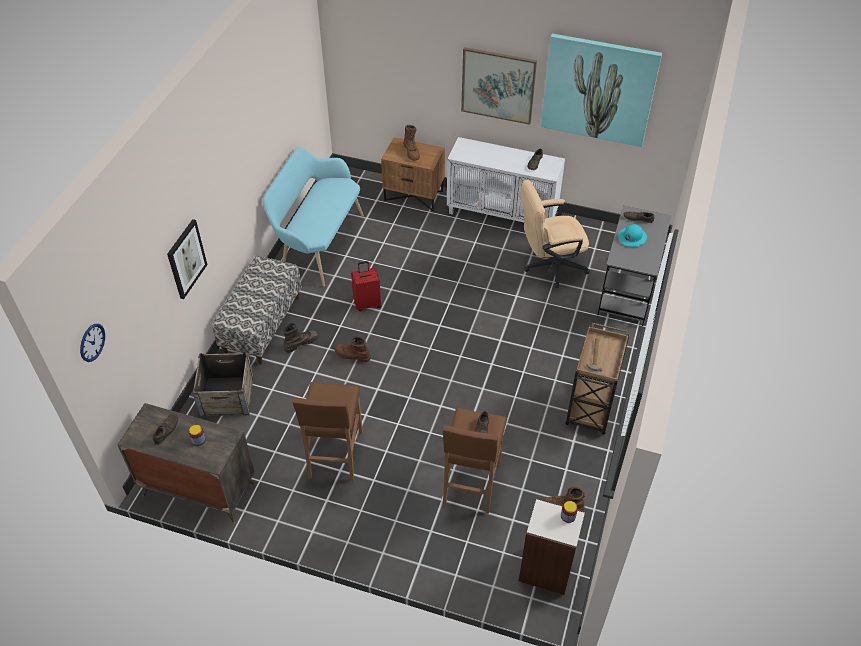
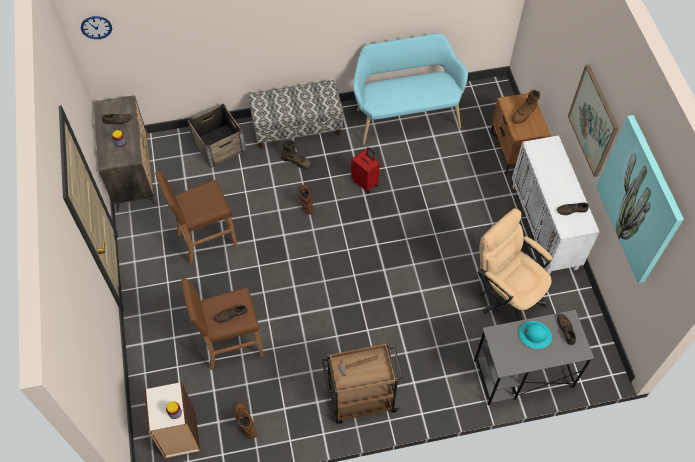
camera: 60 degrees right, 10 degrees up
picture [167,219,207,299] -> none

